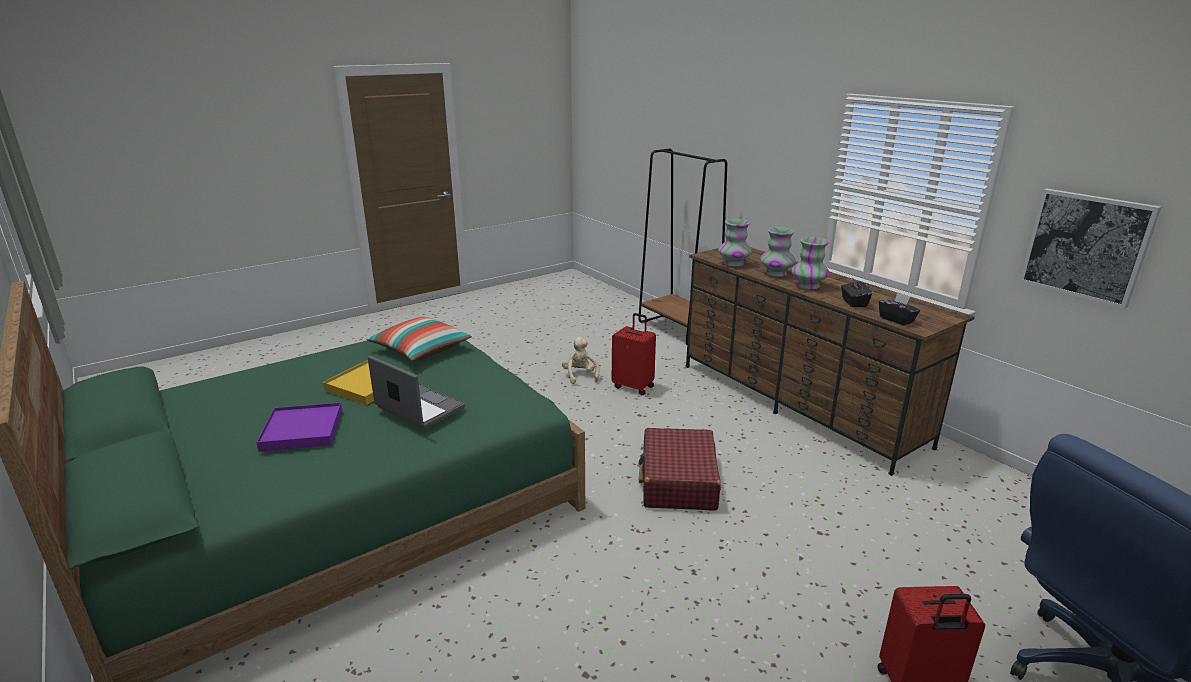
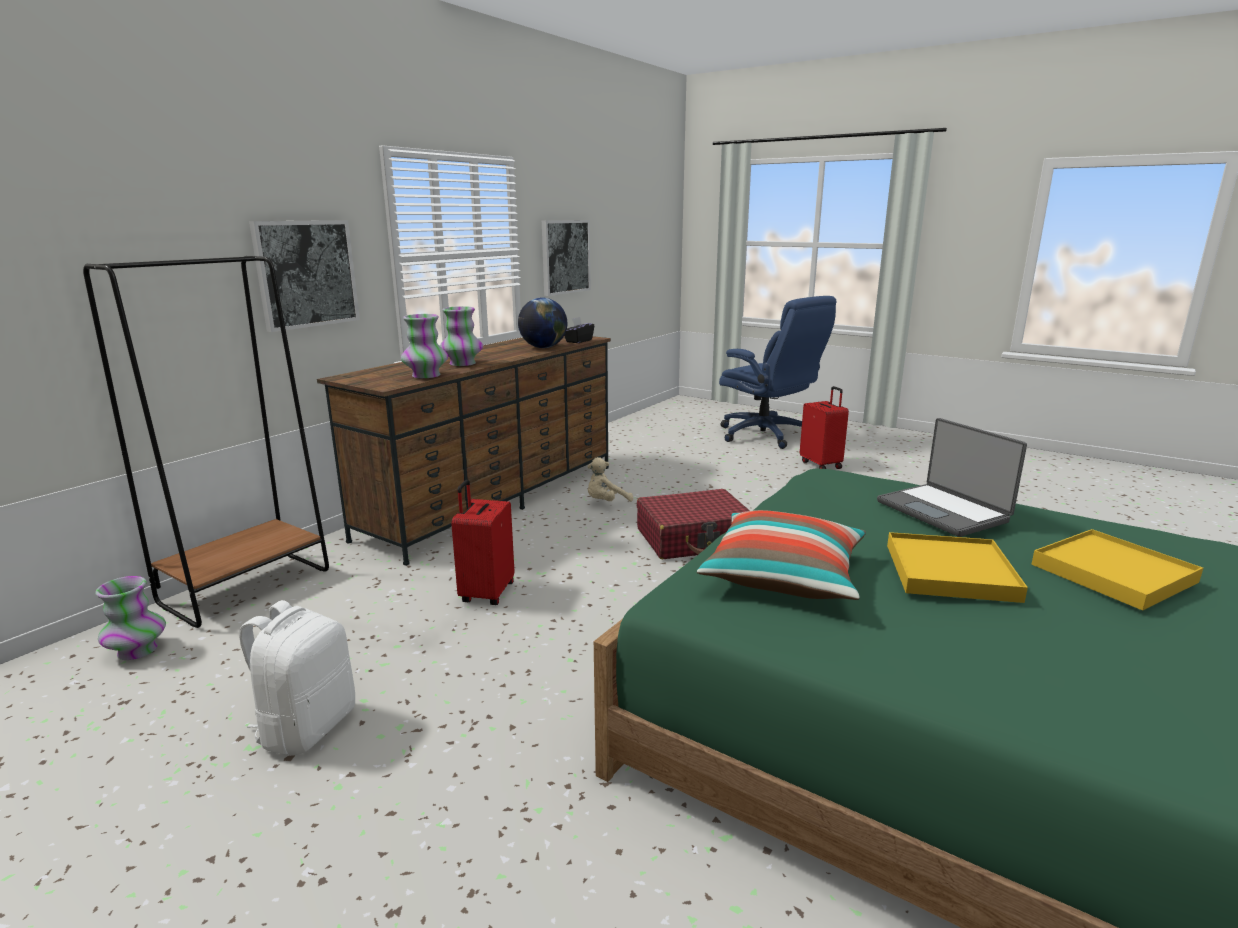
camera: 110 degrees left, 5 degrees down
purple tray [256,403,342,452] -> yellow tray [1031,529,1203,610]
laptop [368,356,465,429] -> laptop turned 45 degrees counterclockwise [877,418,1027,537]
beige plush toy [562,337,599,384] -> beige plush toy moved to [587,457,633,502]
vase [791,237,829,289] -> vase moved to [95,576,166,660]
black tissue box [841,278,872,307] -> globe [518,298,567,348]
none -> white backpack [239,600,355,756]
none -> picture [249,220,360,332]

